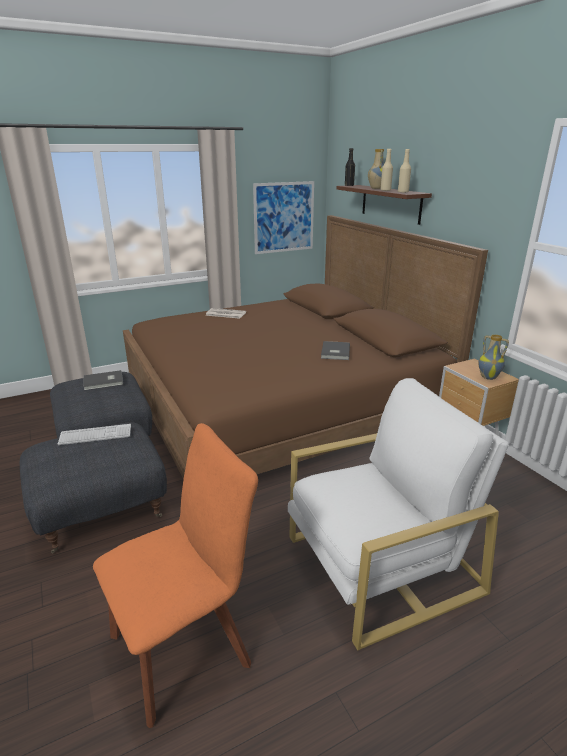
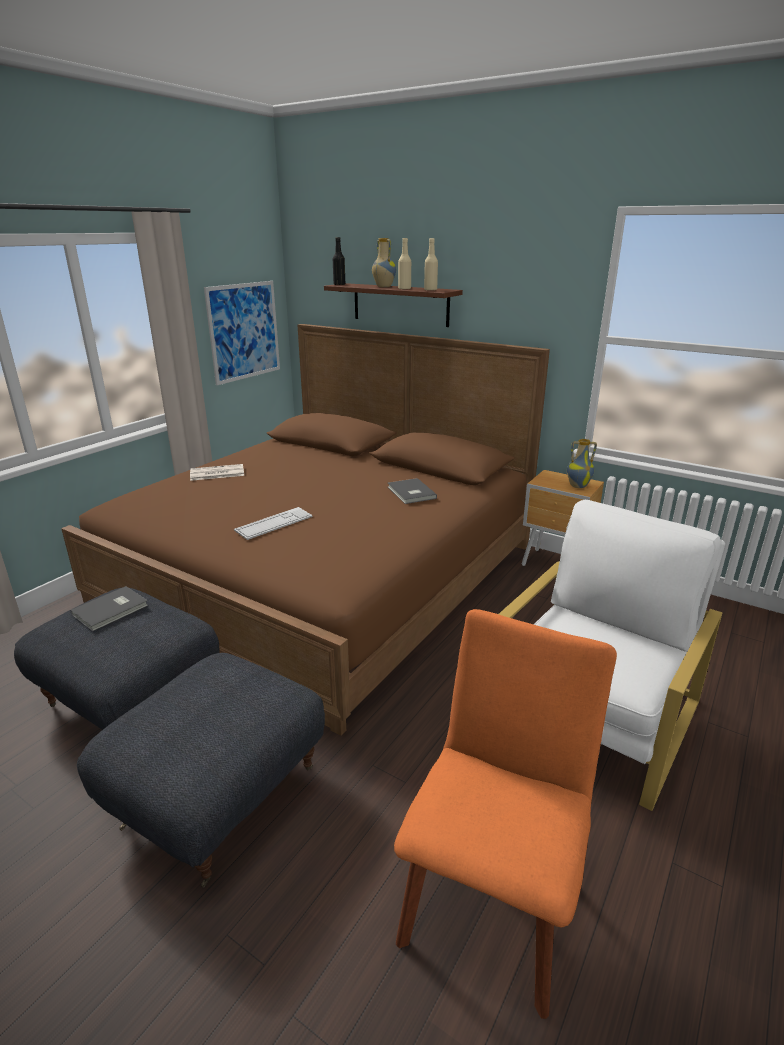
camera: 30 degrees left, 0 degrees up
keyboard [58,424,131,445] -> keyboard moved to [234,507,313,540]

